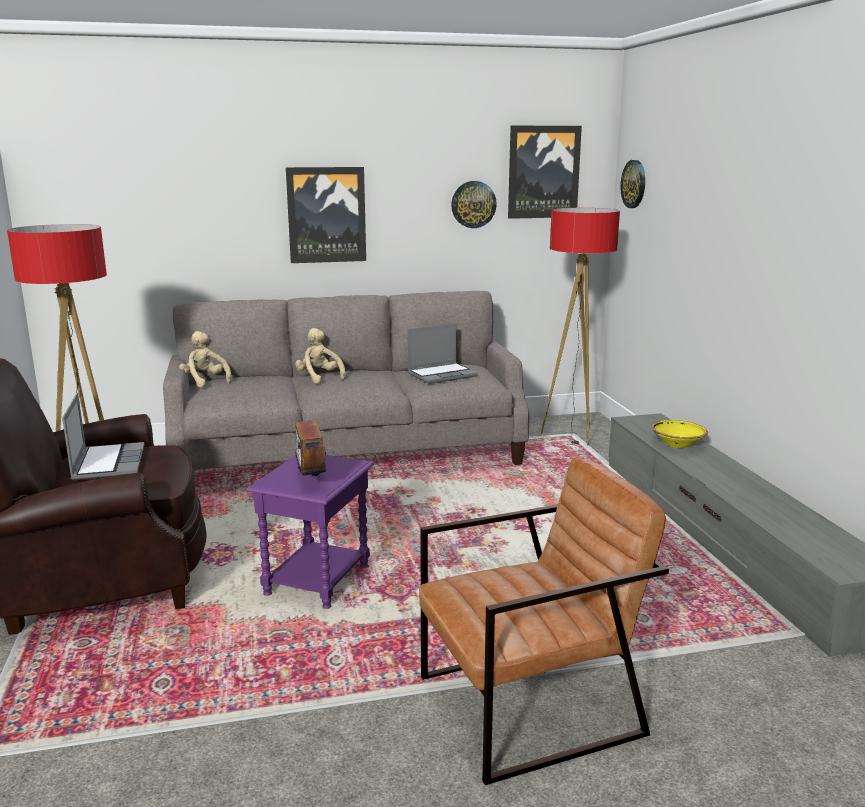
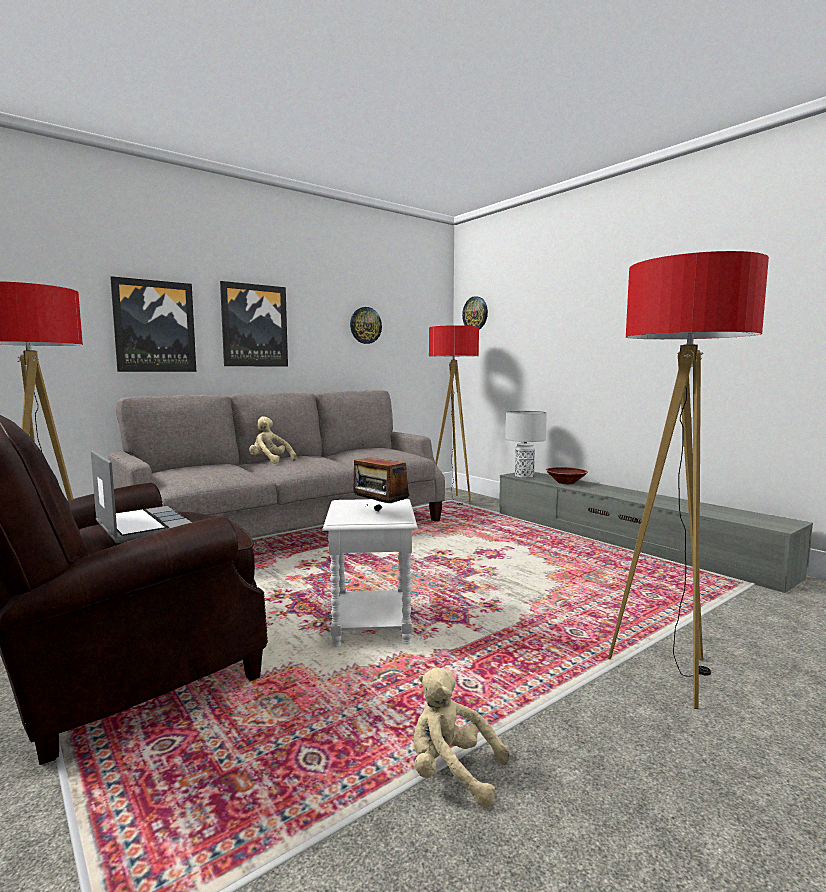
camera: 25 degrees left, 10 degrees down
beige plush toy [179,331,232,388] -> beige plush toy moved to [414,668,510,807]
purple side table [246,455,374,609] -> white side table [322,499,418,647]
laptop [407,323,478,384] -> none
brown armchair [419,458,669,785] -> floor lamp [608,251,769,709]
picture [508,126,582,219] -> picture moved to [110,276,196,372]
yellow bowl [651,420,708,448] -> brown bowl [546,467,588,484]
none -> white table lamp [505,411,547,478]

